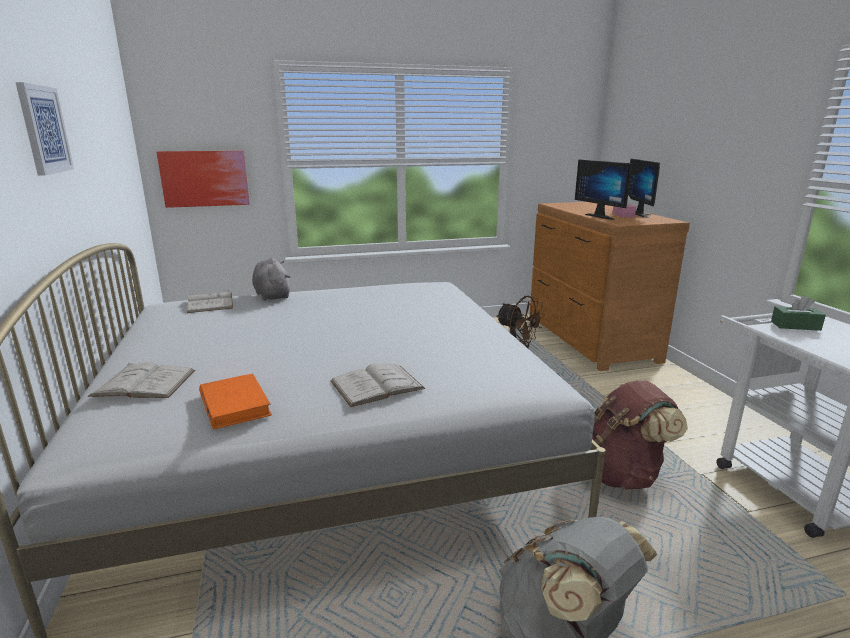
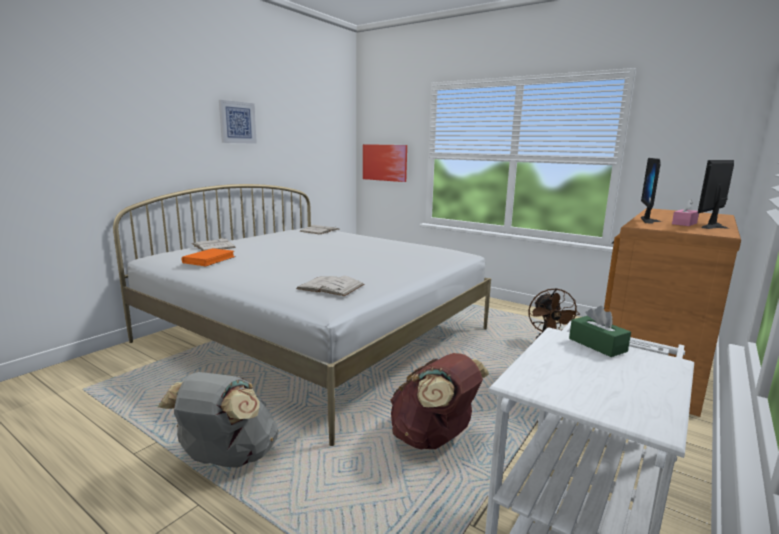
camera: 50 degrees right, 5 degrees down
grey plush toy [252,258,290,301] -> none
white book [330,363,425,407] -> white book moved to [296,276,364,296]

